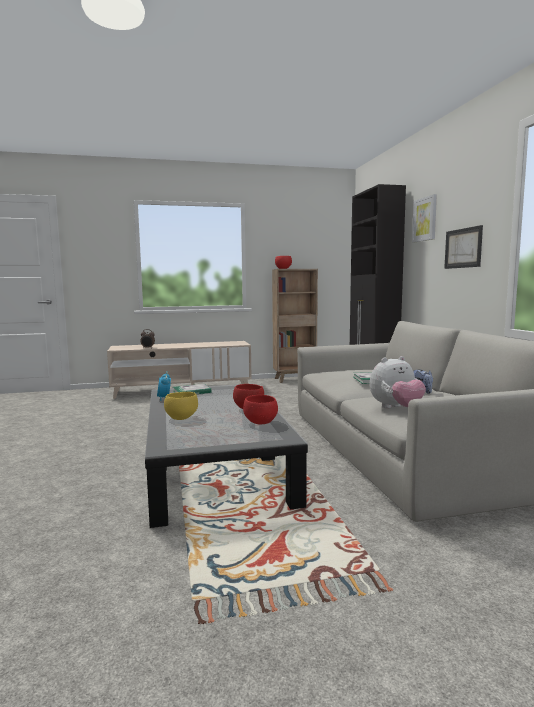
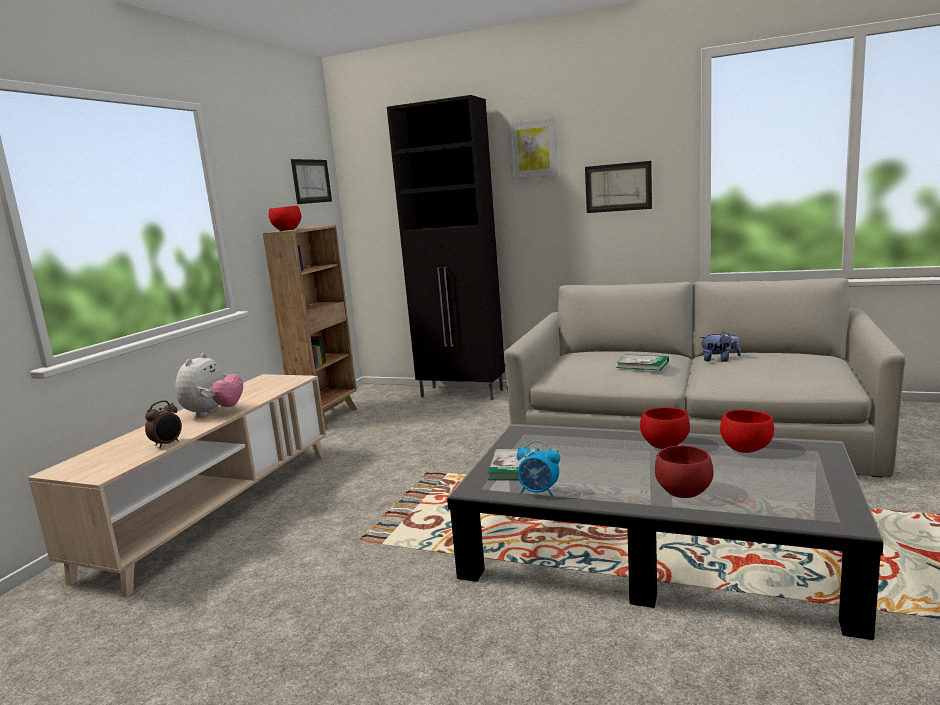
camera: 55 degrees left, 5 degrees up
yellow bowl [164,392,198,420] -> red bowl [655,446,714,498]
plush toy [370,356,426,408] -> plush toy moved to [175,353,243,417]
none -> picture [291,159,332,204]

